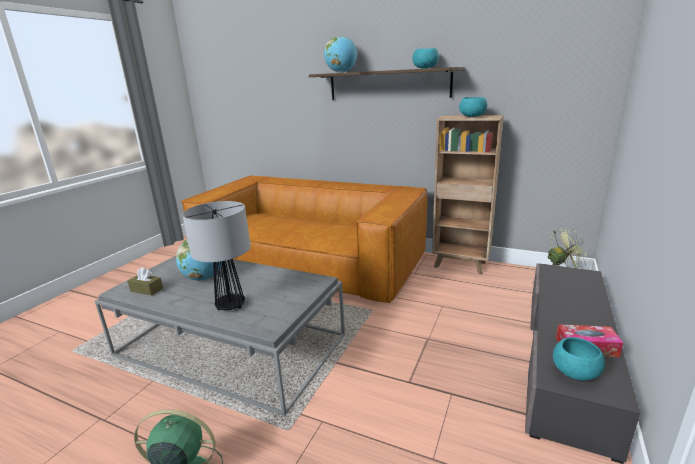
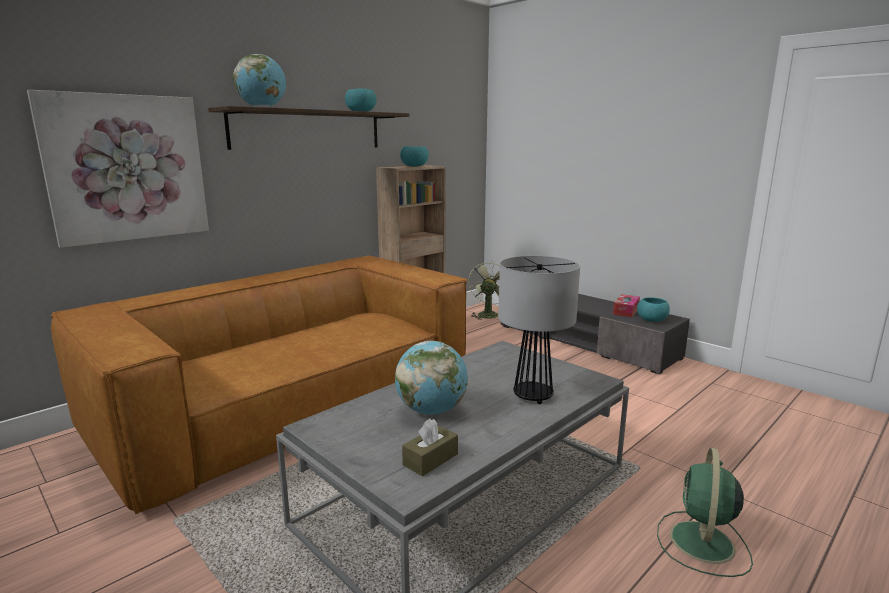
camera: 70 degrees left, 5 degrees down
none -> picture [27,90,209,248]

